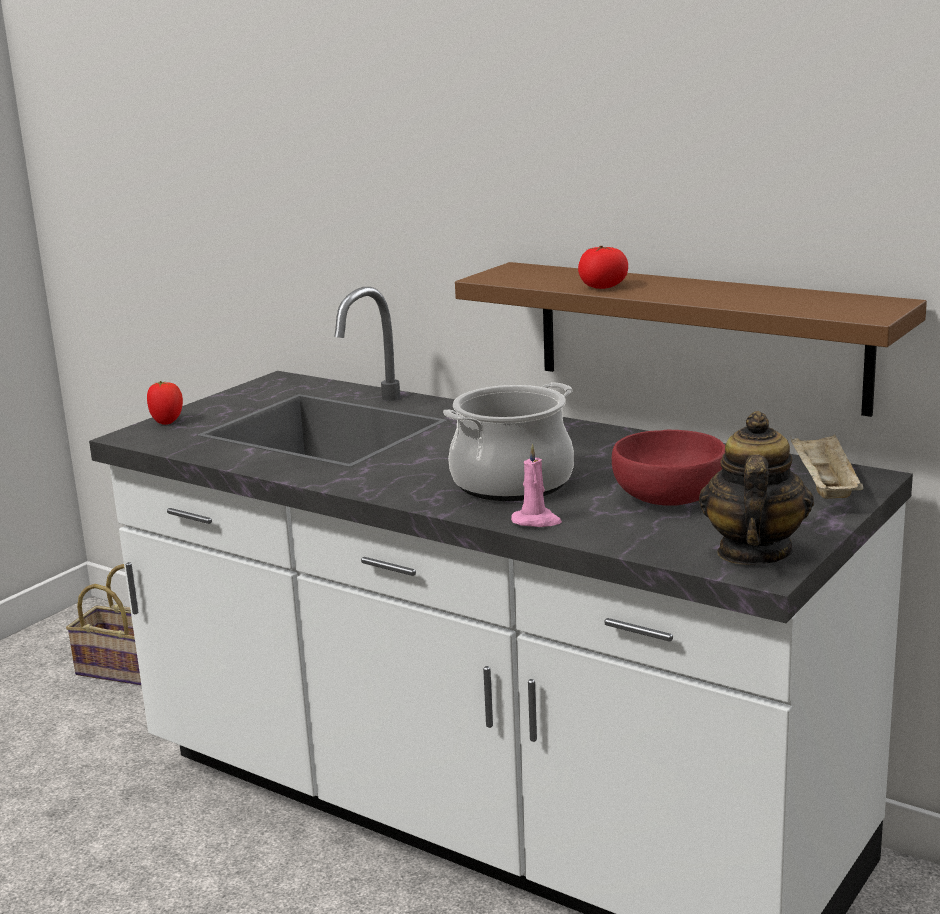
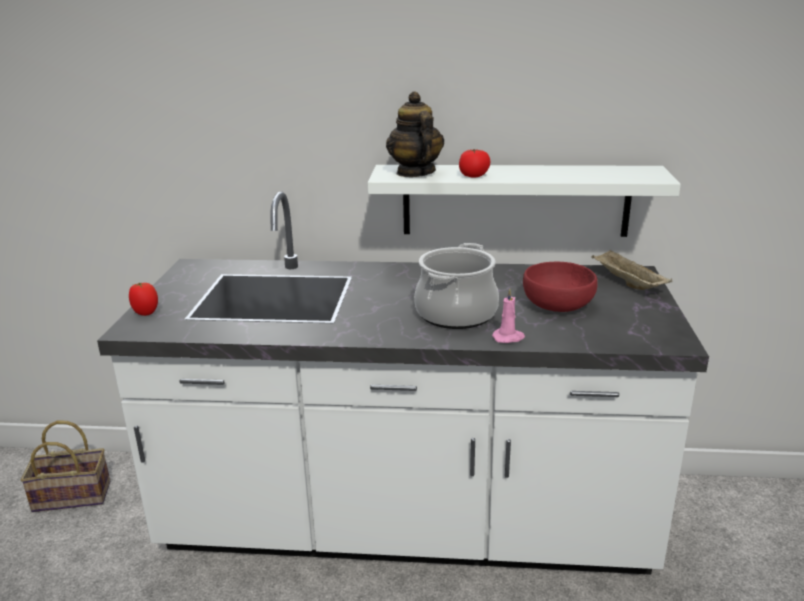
camera: 30 degrees left, 5 degrees up
brown shelf [455,262,927,417] -> white shelf [367,165,681,237]
teapot [699,411,814,565] -> teapot moved to [386,91,444,177]

